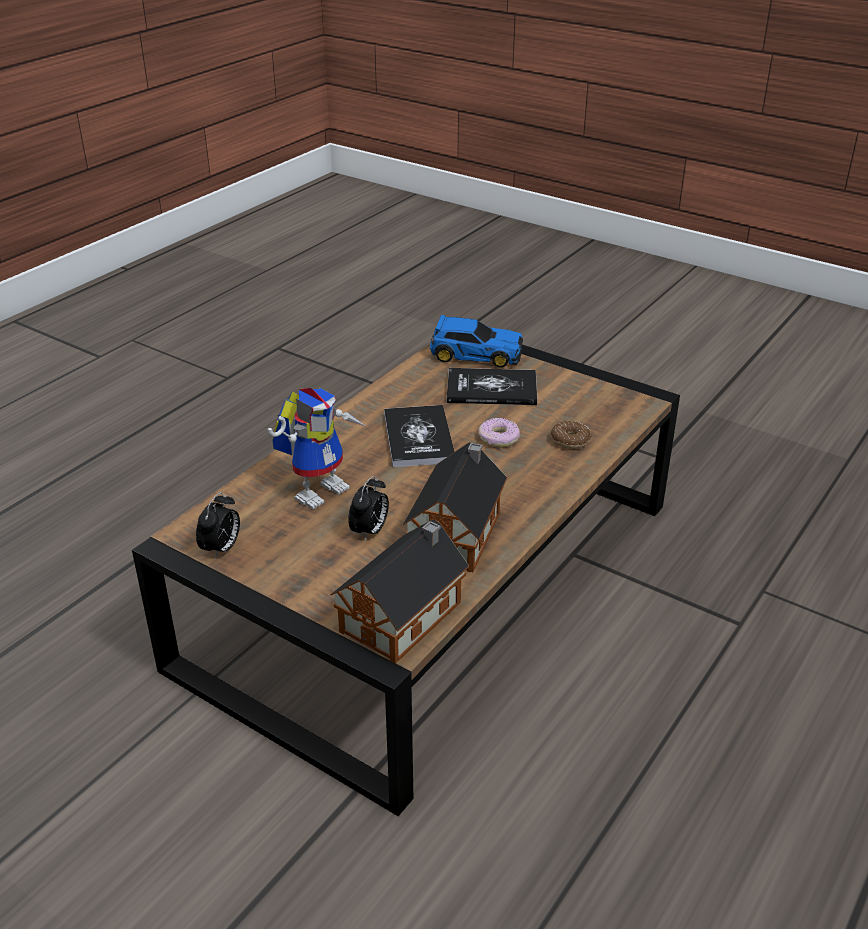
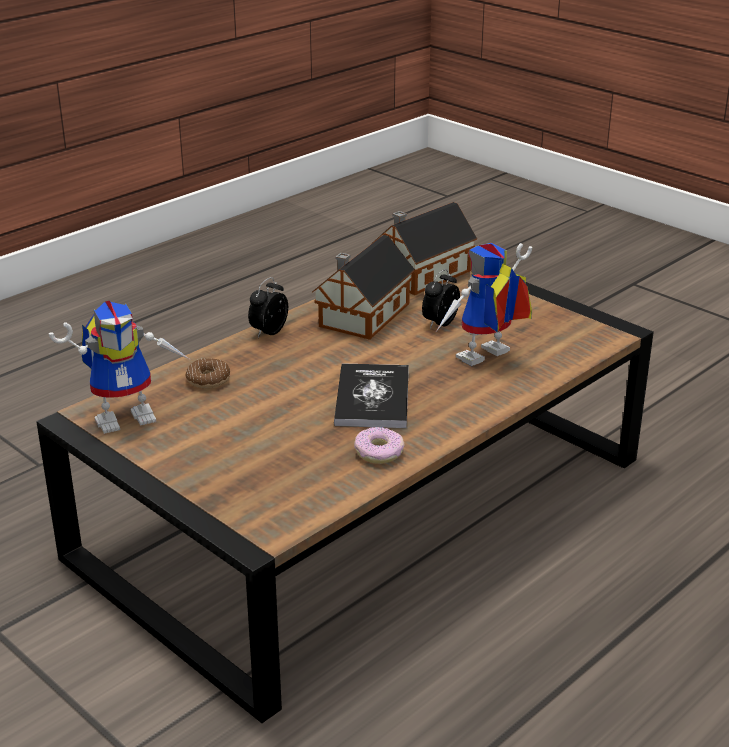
camera: 170 degrees left, 5 degrees down
alarm clock [196,492,240,560] -> alarm clock moved to [248,277,288,338]
toy car [430,315,523,368] -> none
book [447,368,537,405] -> none
donut [478,418,520,448] -> donut moved to [354,427,405,464]
none -> toy robot [49,301,189,434]

